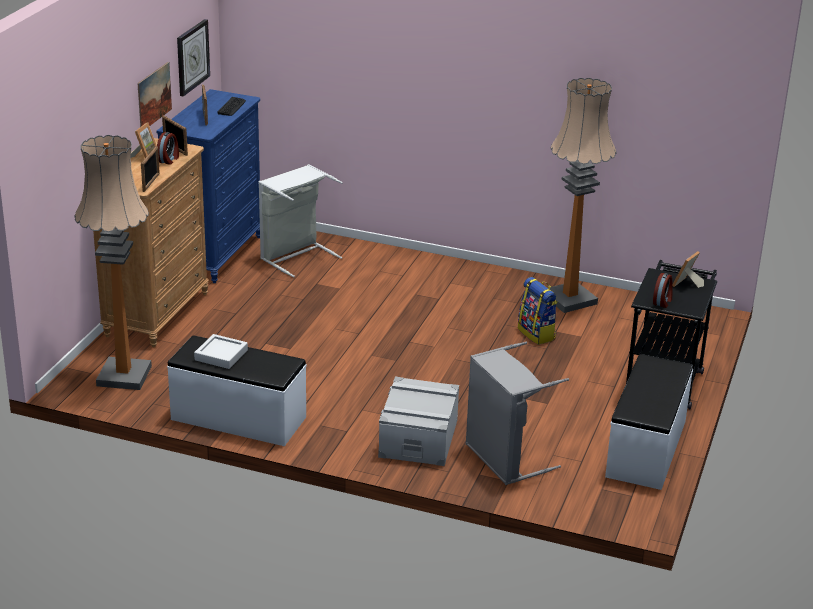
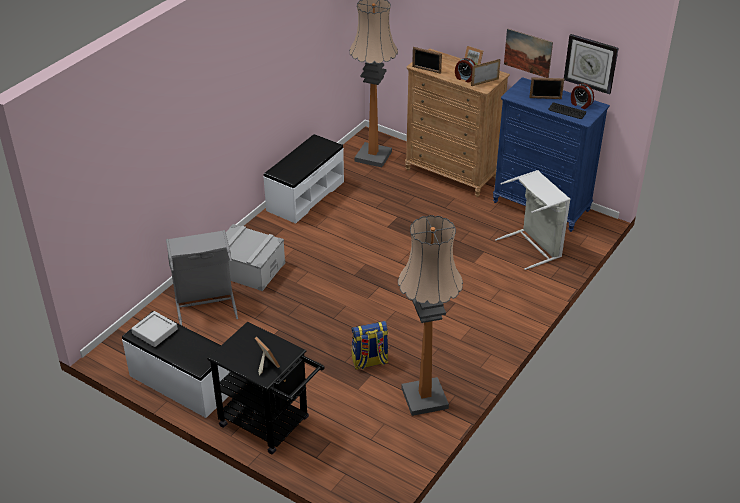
camera: 105 degrees right, 10 degrees up
grey tray [194,334,248,369] -> grey tray moved to [131,311,178,347]
alarm clock [653,273,673,308] -> alarm clock moved to [571,83,594,109]

